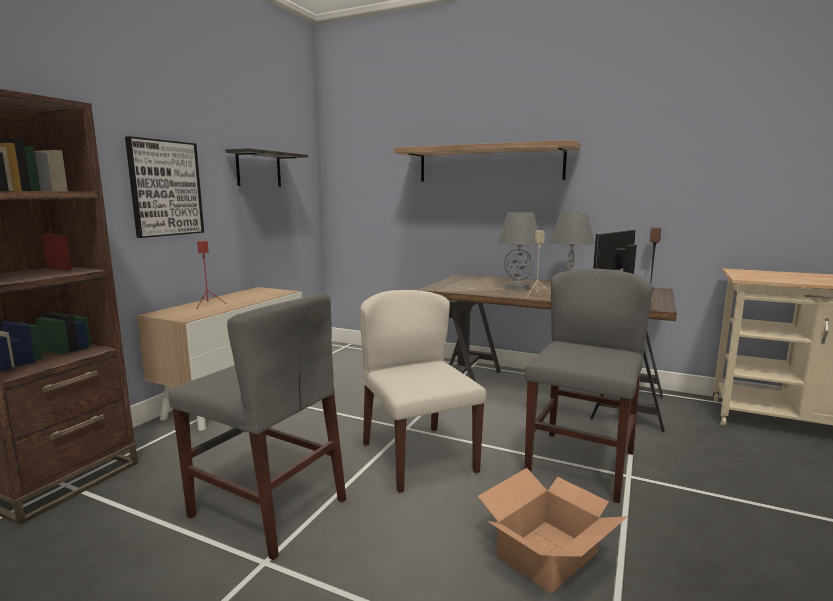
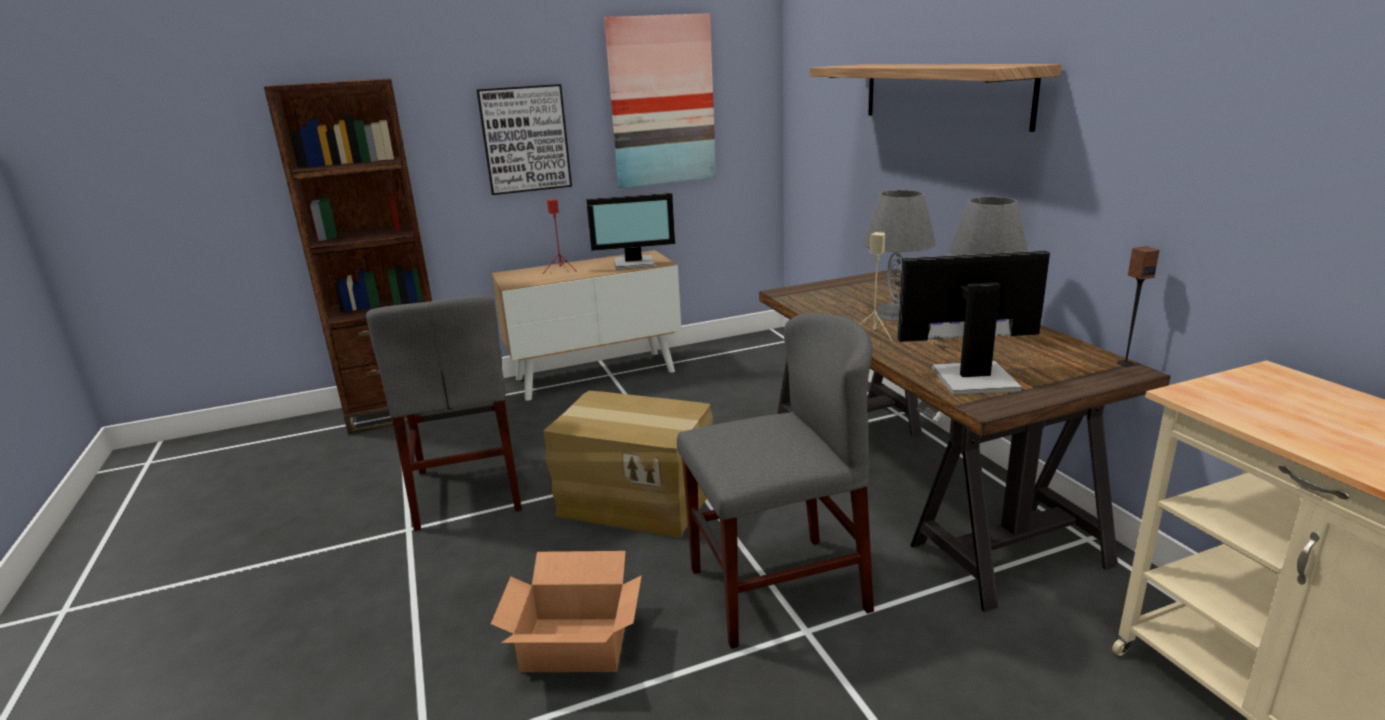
camera: 45 degrees right, 10 degrees up
shelf [225,148,308,187] -> picture [604,13,716,188]
beige chair [360,290,486,493] -> cardboard box [544,391,713,538]
none -> monitor [586,193,675,270]

